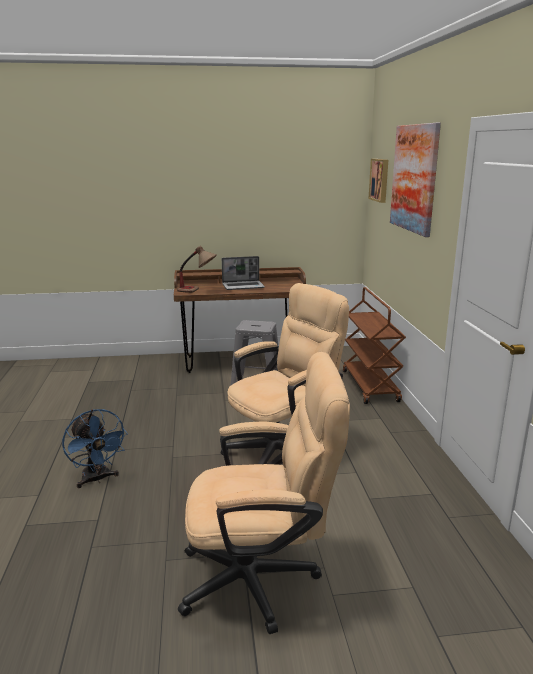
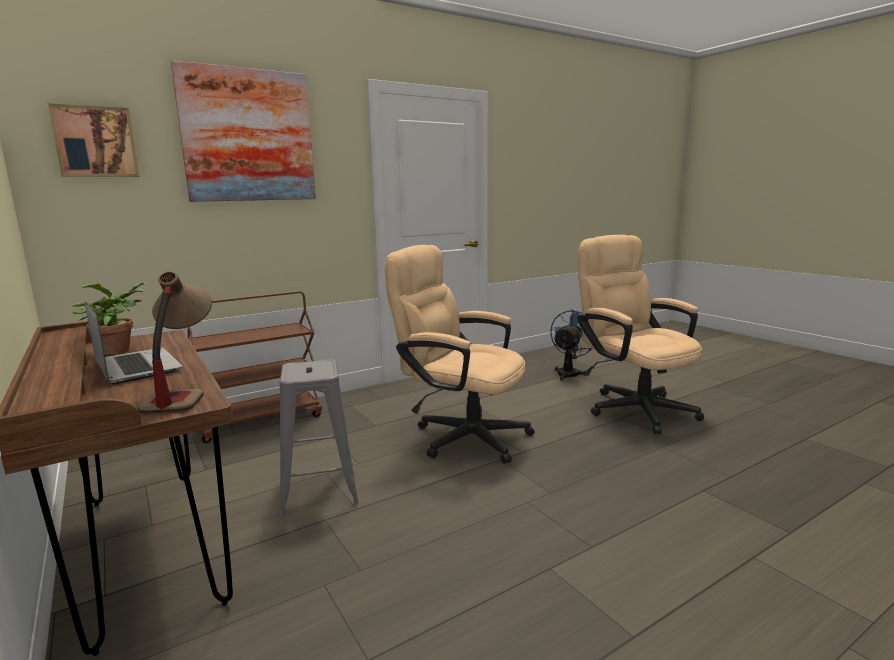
camera: 115 degrees left, 5 degrees down
blue fan [62,409,128,488] -> blue fan moved to [550,309,593,381]
none -> potted plant [72,282,148,355]

